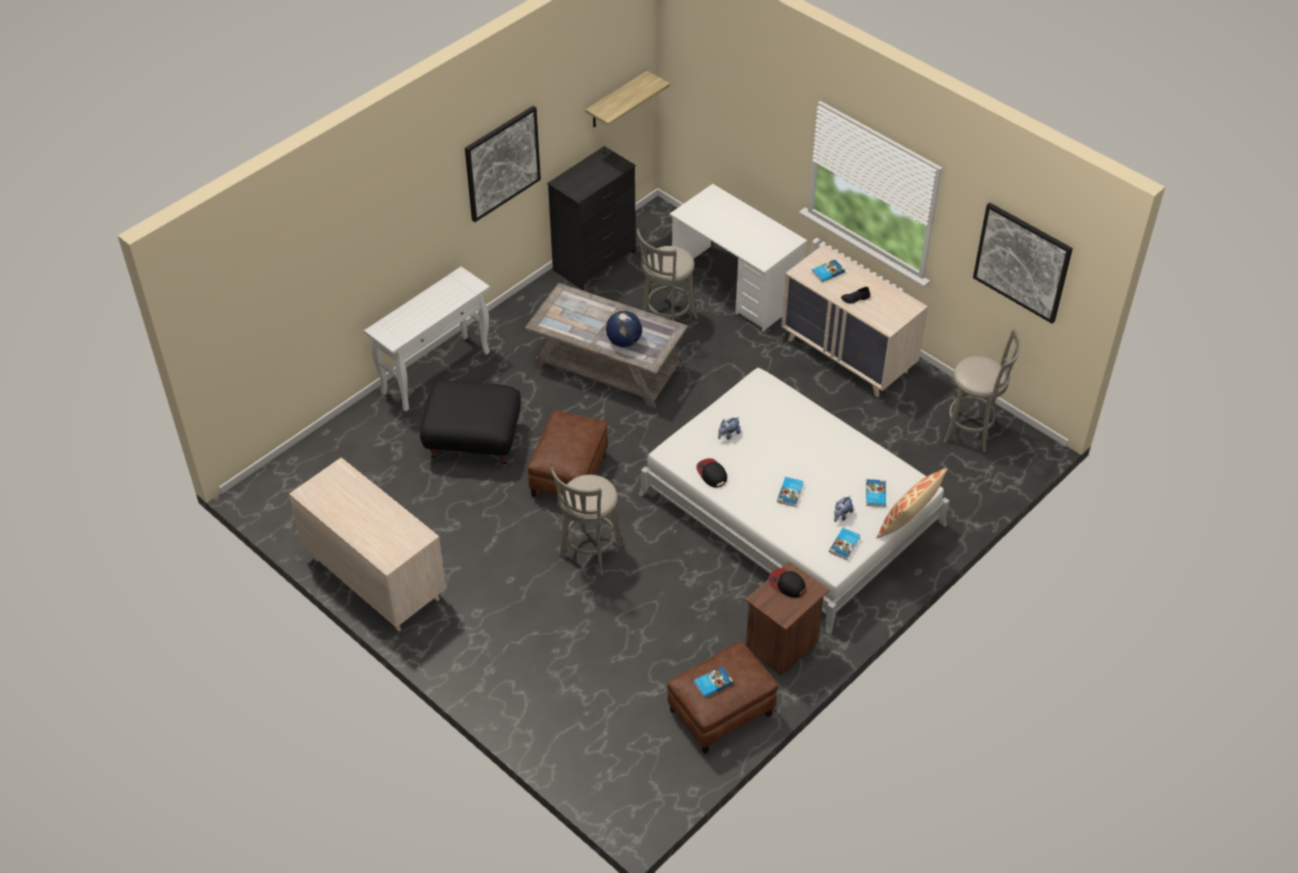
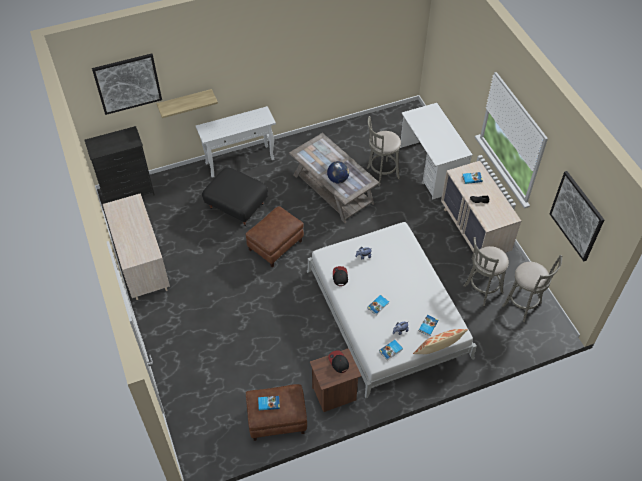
camera: 25 degrees right, 5 degrees up
picture [465,106,541,222] -> picture moved to [92,53,162,115]
black dresser [547,146,636,290] -> black dresser moved to [85,126,155,203]
grey stool [550,467,624,576] -> grey stool moved to [463,237,509,306]
shelf [585,71,670,127] -> shelf moved to [157,89,218,118]

